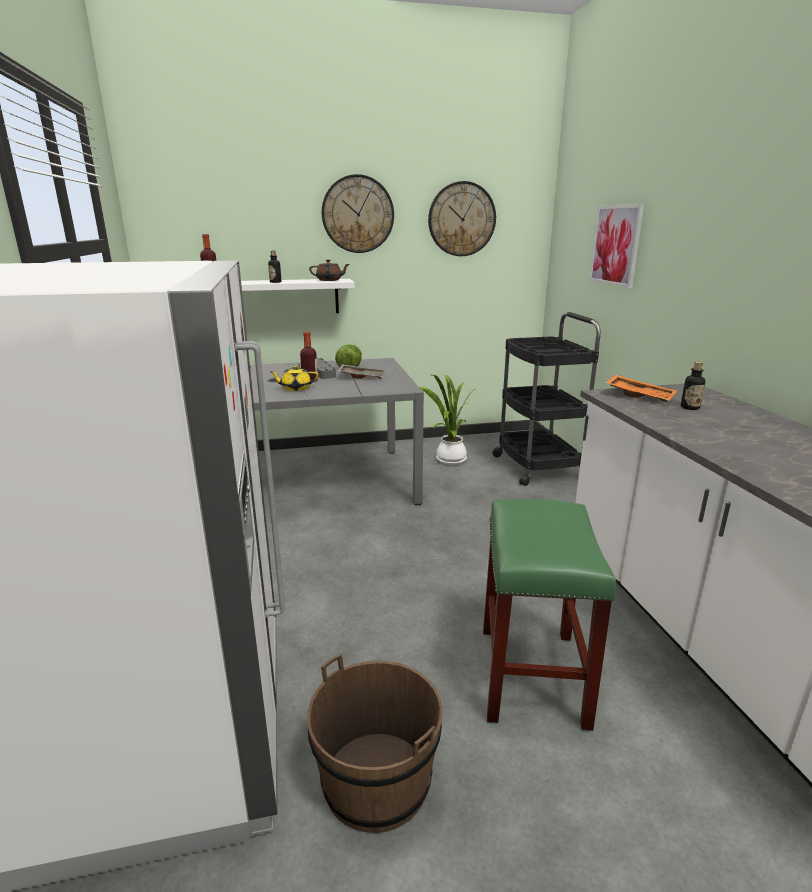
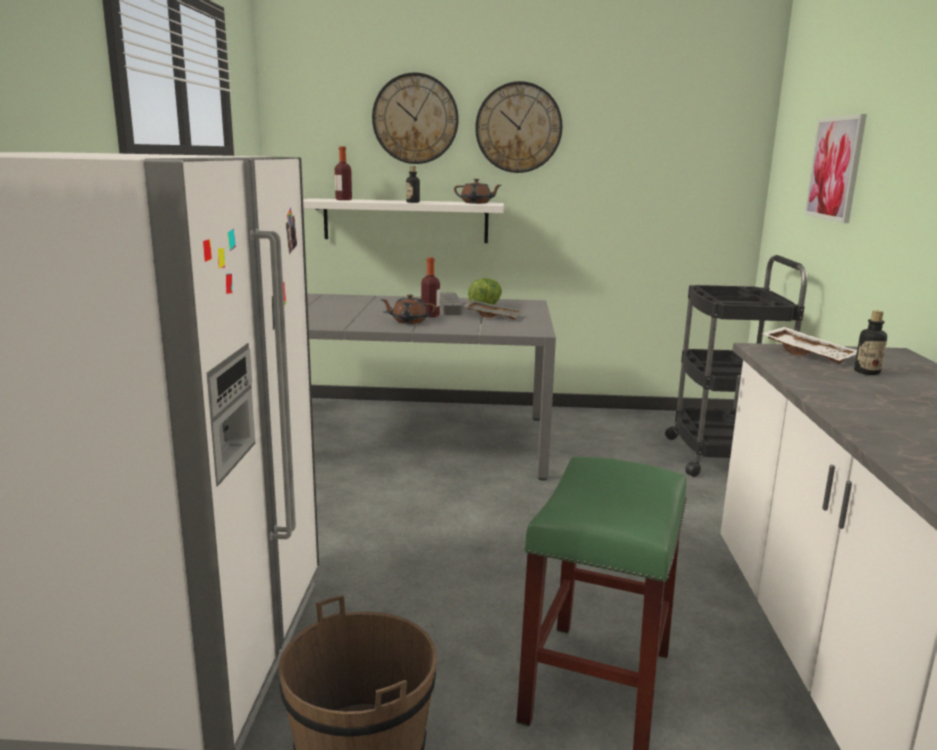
camera: 15 degrees right, 5 degrees down
yellow teapot [271,365,318,391] -> brown teapot [380,294,436,324]
potted plant [419,375,475,465] -> none
wall clock [428,181,496,256] -> wall clock moved to [372,72,459,164]
orange tray [606,375,677,403] -> white tray [761,327,857,364]

